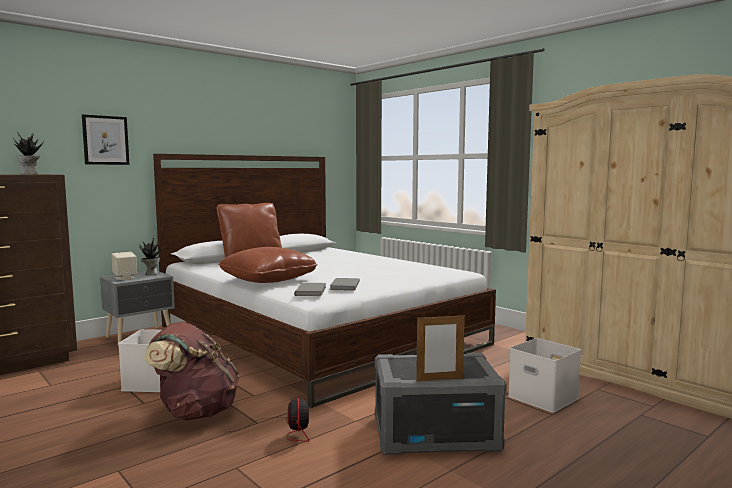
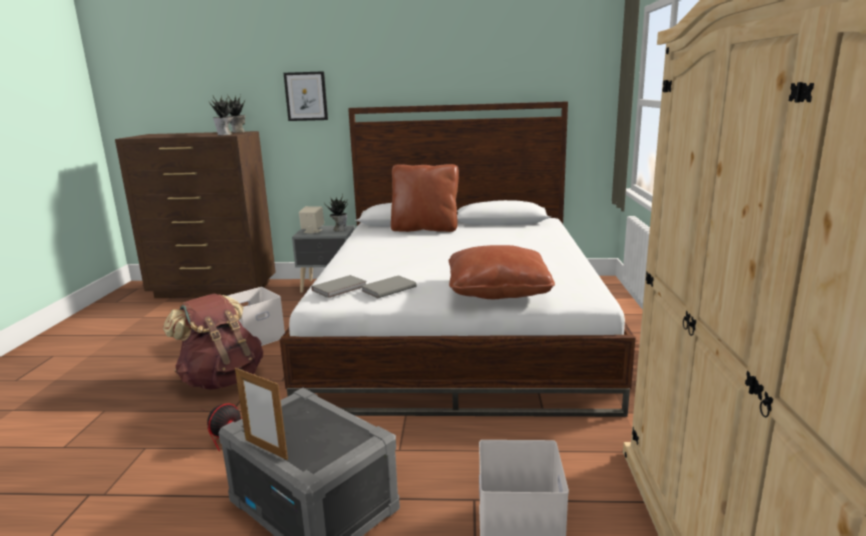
camera: 45 degrees right, 10 degrees up
brown pillow [218,247,318,283] -> brown pillow moved to [449,245,555,299]
none -> potted plant [209,95,236,135]

